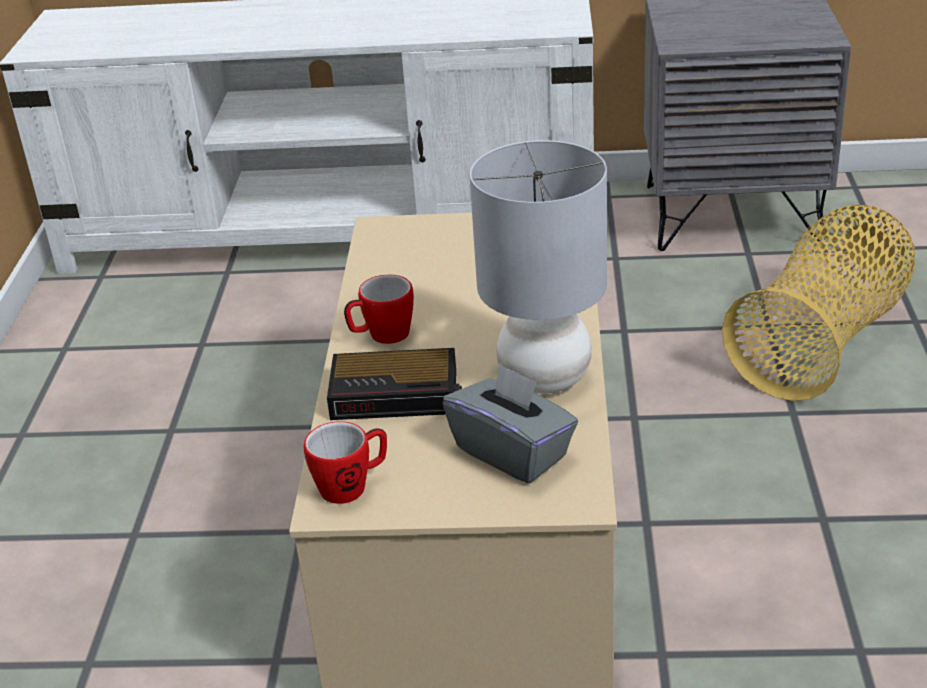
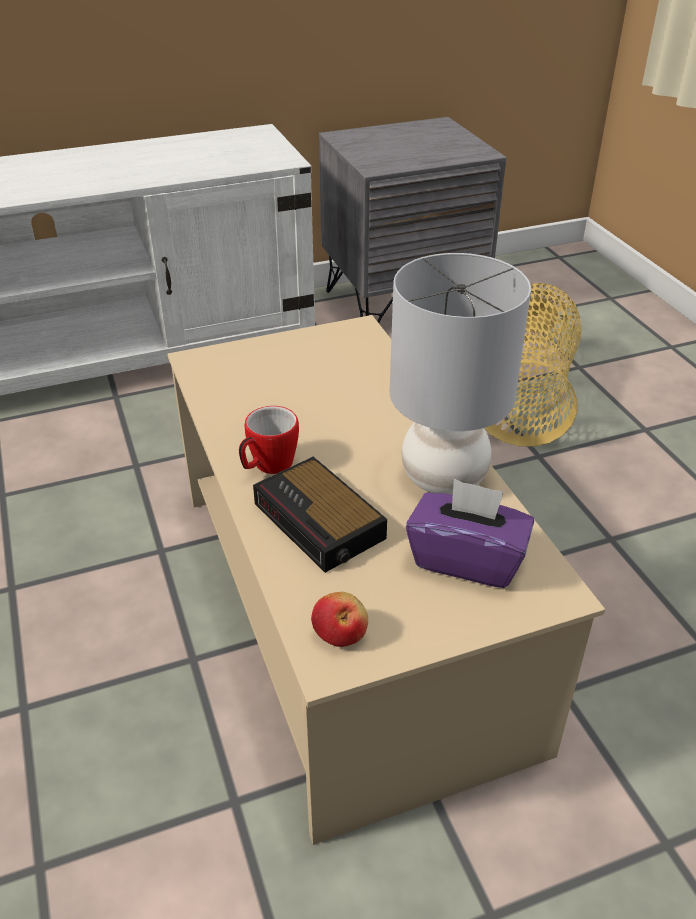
camera: 25 degrees left, 5 degrees up
mug [304,421,387,504] -> apple [311,592,368,647]
alarm clock [327,348,462,420] -> alarm clock turned 75 degrees clockwise [253,457,387,573]
grey tissue box [442,363,578,483] -> purple tissue box [406,478,534,588]

